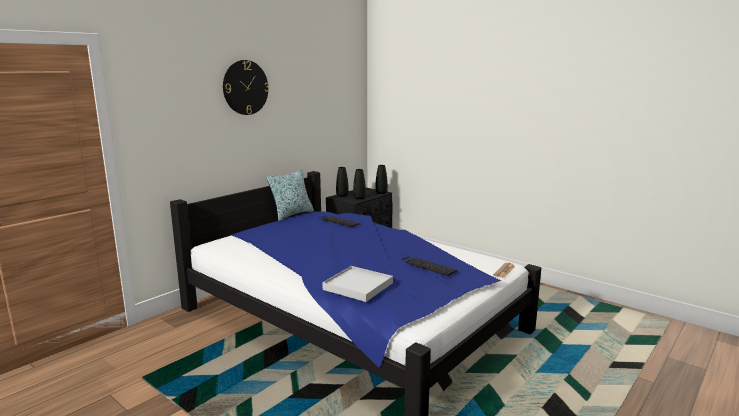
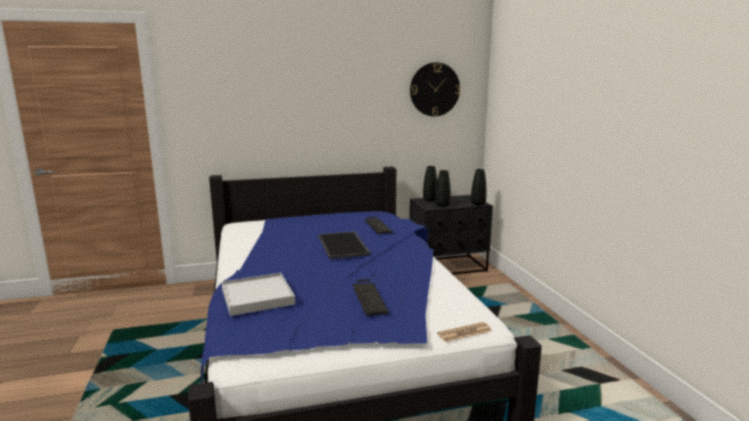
camera: 35 degrees right, 0 degrees up
wall clock [223,60,269,115] -> wall clock moved to [410,62,460,116]
pillow [267,169,314,221] -> none
none -> tray [318,231,371,259]

